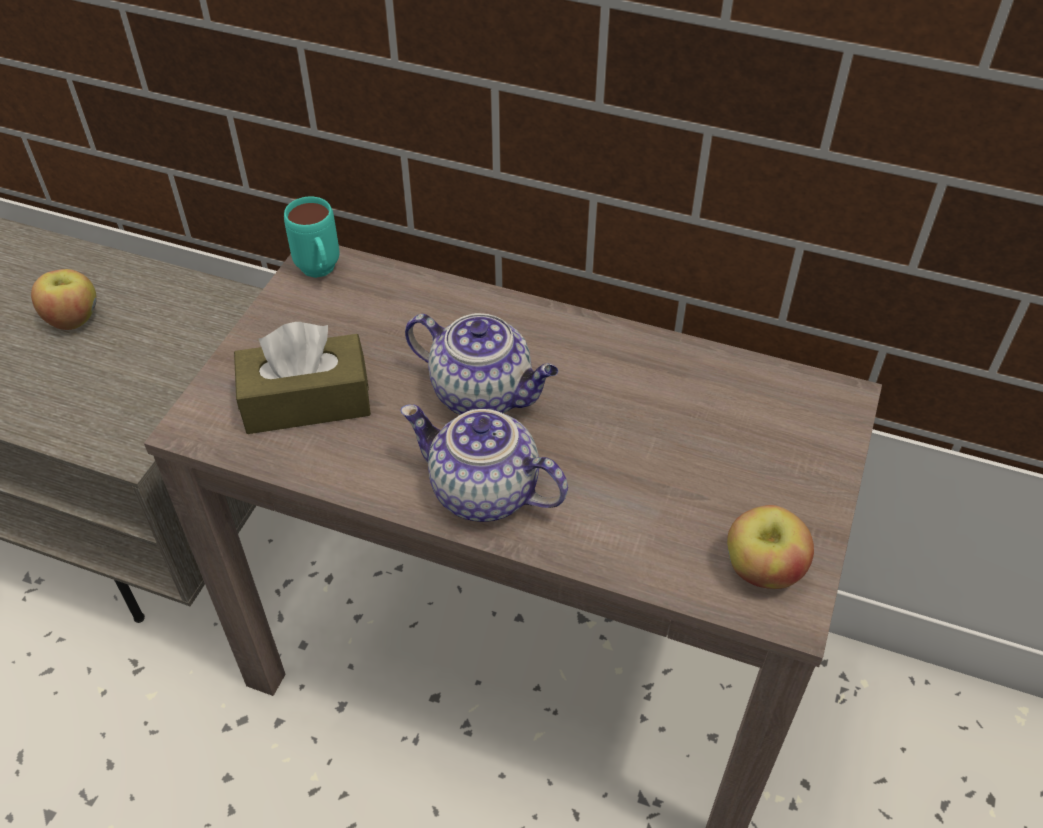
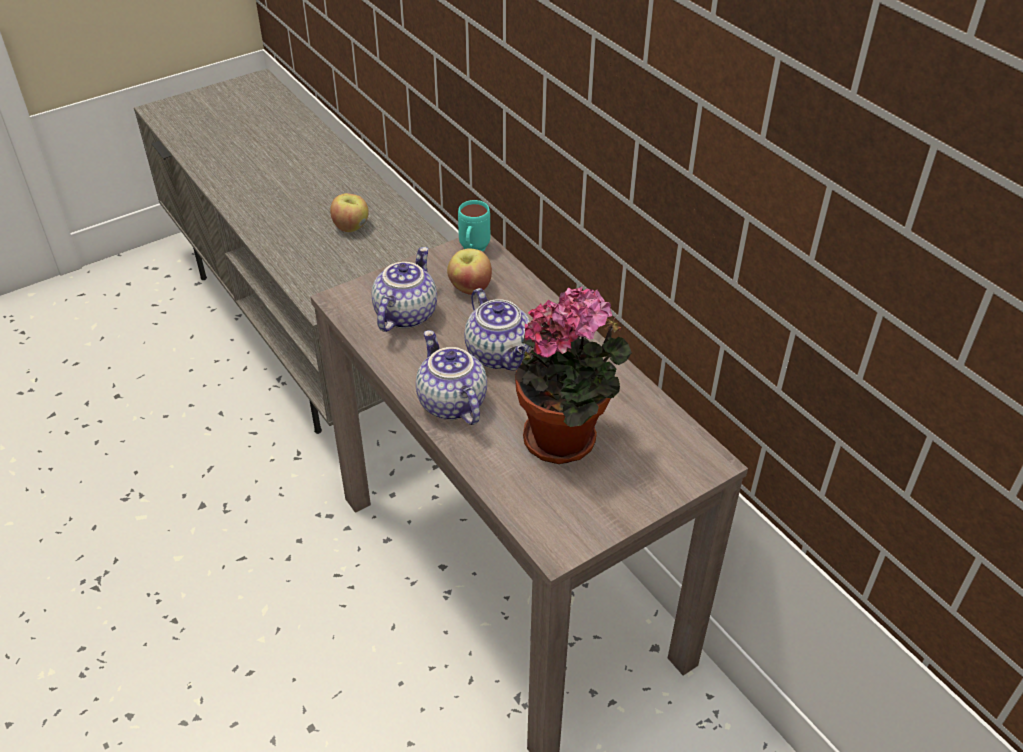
camera: 35 degrees right, 5 degrees down
brown tissue box [234,322,371,434] -> teapot [372,247,437,332]
apple [727,505,814,589] -> apple moved to [447,248,492,295]
none -> potted plant [515,286,632,464]

